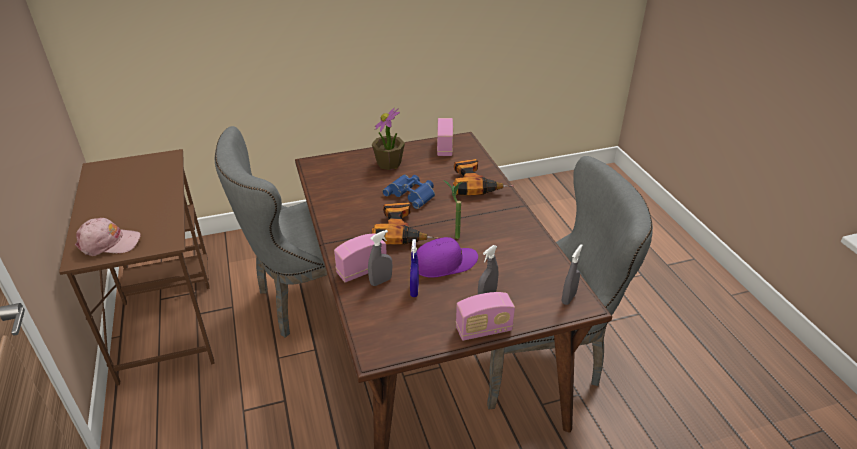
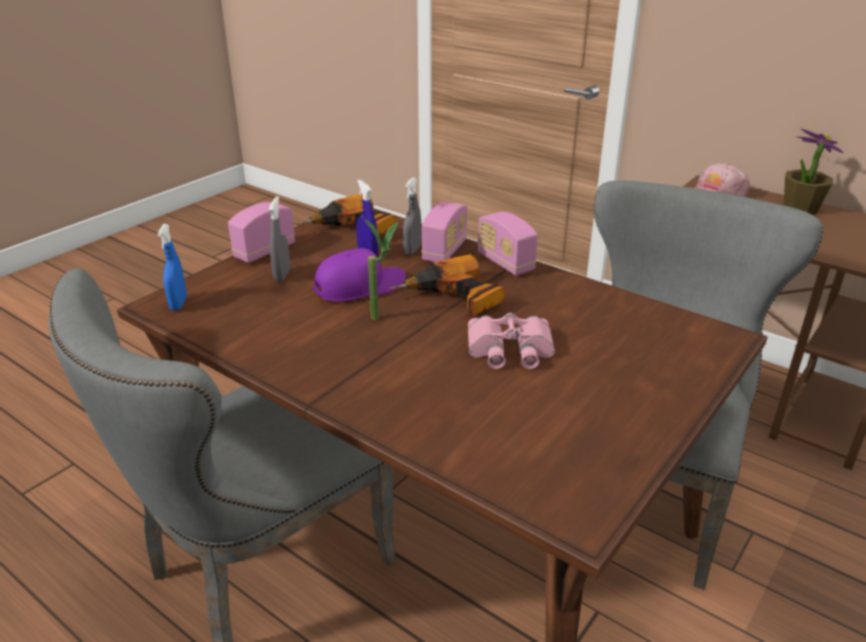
camera: 145 degrees right, 5 degrees down
potted plant [372,108,405,170] -> potted plant moved to [784,129,844,214]
blue binoculars [382,174,435,209] -> pink binoculars [468,313,555,369]
purple cap [417,237,478,278] -> purple cap turned 150 degrees counterclockwise [313,248,406,301]
radio [437,118,453,156] -> radio moved to [477,212,538,276]
power drill [453,159,514,195] -> power drill moved to [297,194,396,235]
grey spray bottle [562,244,583,305] -> blue spray bottle [157,224,187,311]

